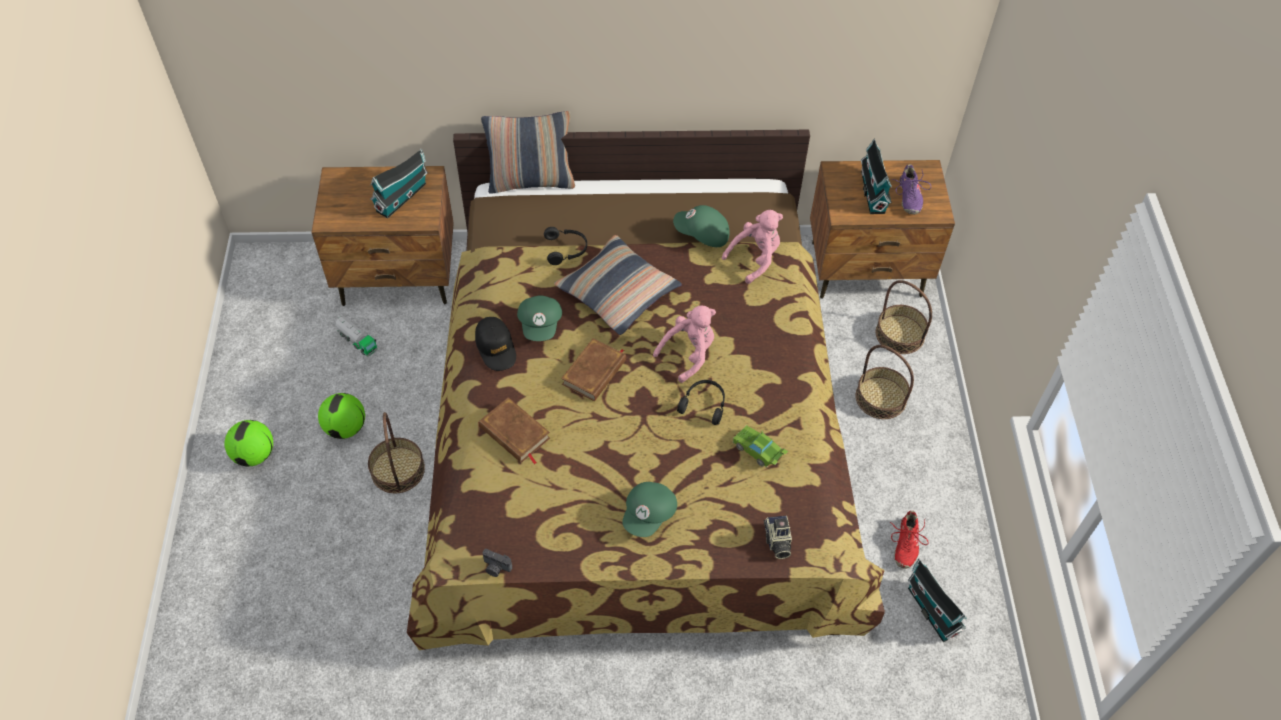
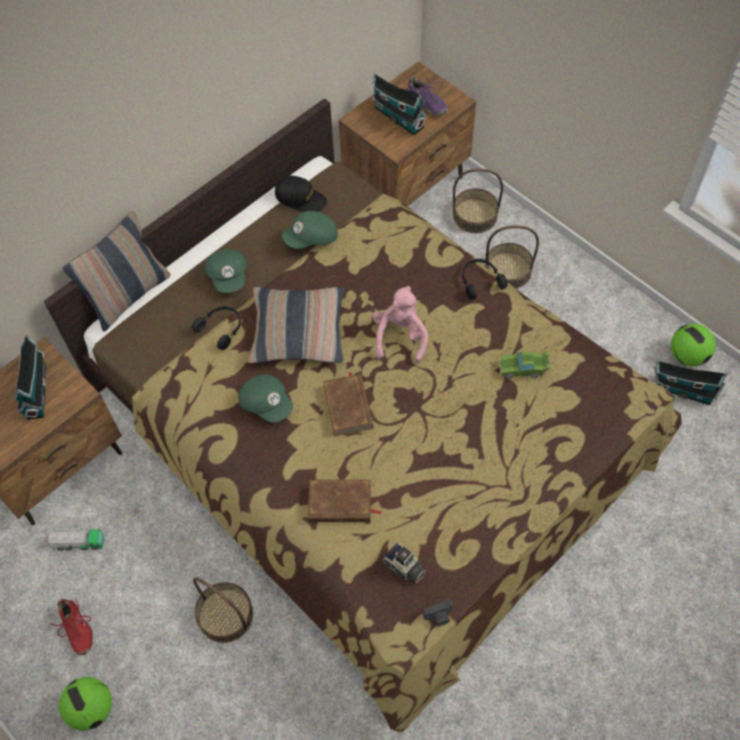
camera: 40 degrees left, 5 degrees up
football [318,393,365,439] -> football moved to [671,324,716,366]
black cap [475,317,516,371] -> black cap moved to [275,175,327,212]
green cap [622,482,677,537] -> green cap moved to [205,249,247,293]
black headphones [677,380,725,425] -> black headphones moved to [462,259,508,300]
pink plush toy [722,210,783,284] -> none
camera [764,515,792,559] -> camera moved to [382,543,426,583]
red shoe [890,511,929,569] -> red shoe moved to [49,598,93,655]

